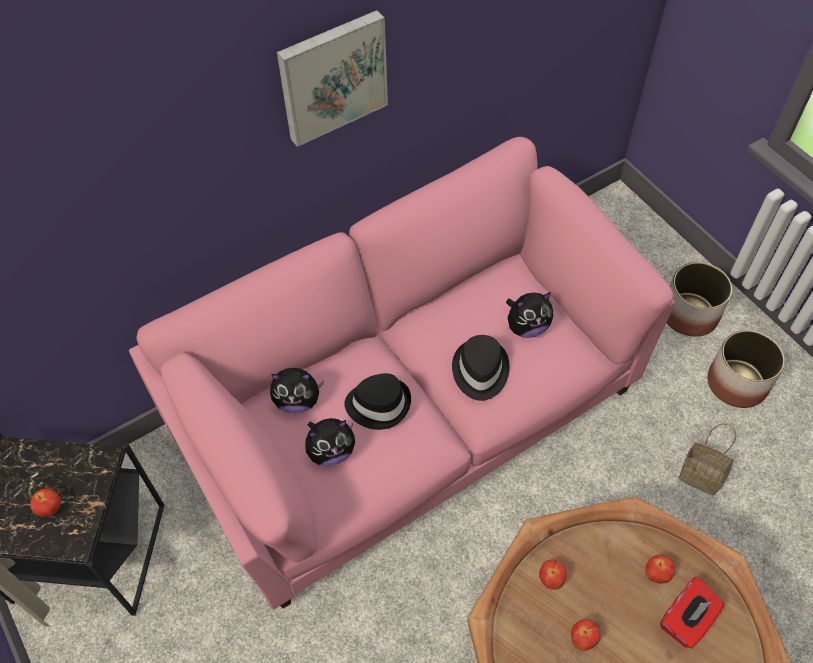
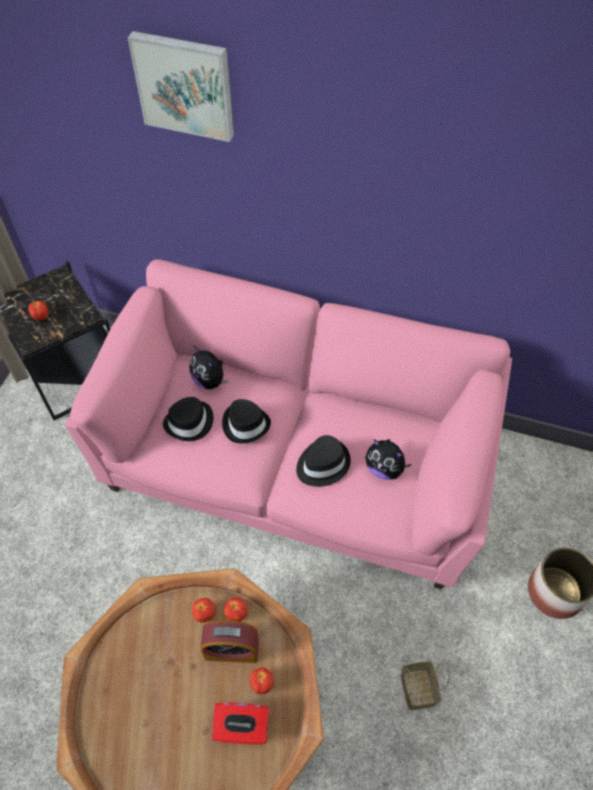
camera: 50 degrees right, 0 degrees up
picture [277,10,388,147] -> picture moved to [128,31,234,142]
plush toy [305,418,355,466] -> black hat [163,397,214,441]
apple [571,619,601,651] -> apple moved to [224,598,248,621]
planter [708,330,785,408] -> none
none -> alarm clock [200,620,259,663]

